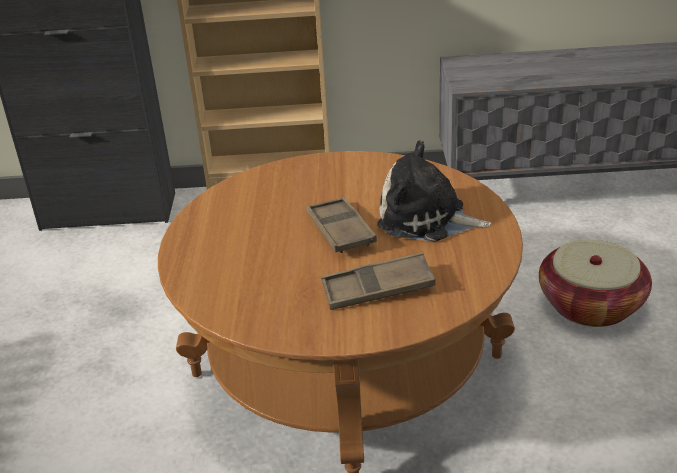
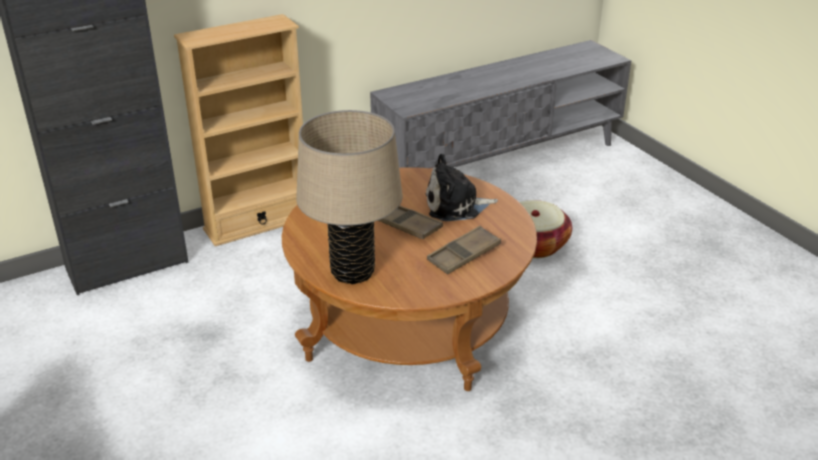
camera: 30 degrees left, 0 degrees up
none -> beige table lamp [296,110,402,284]

